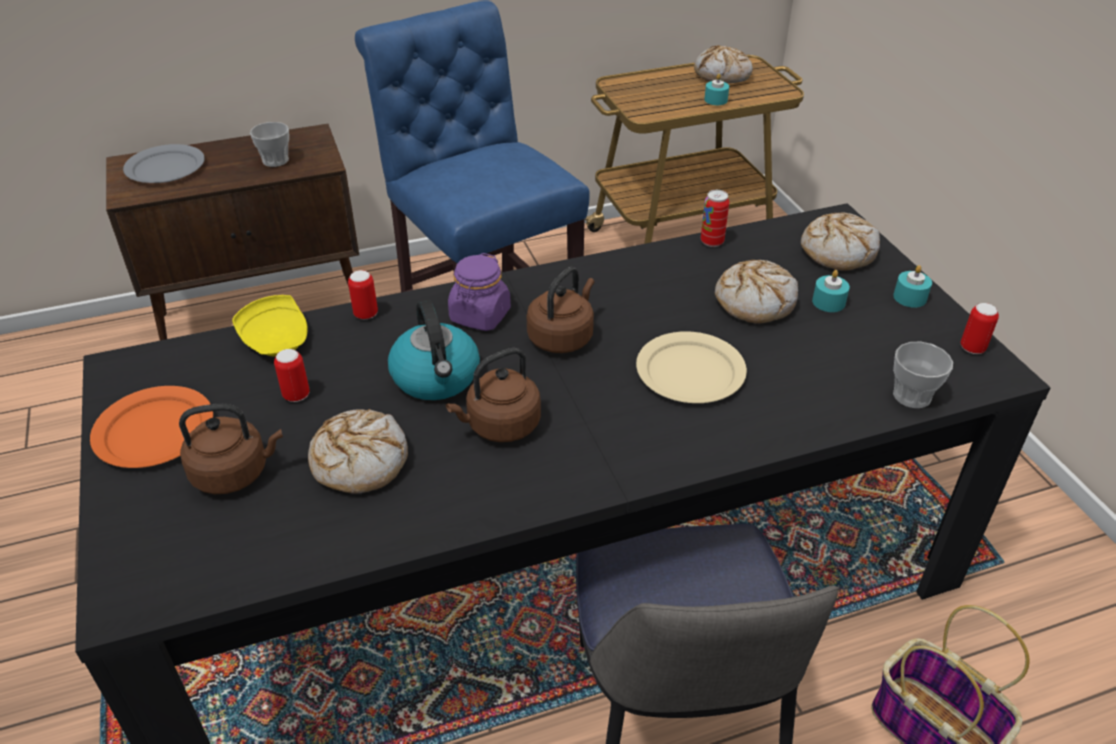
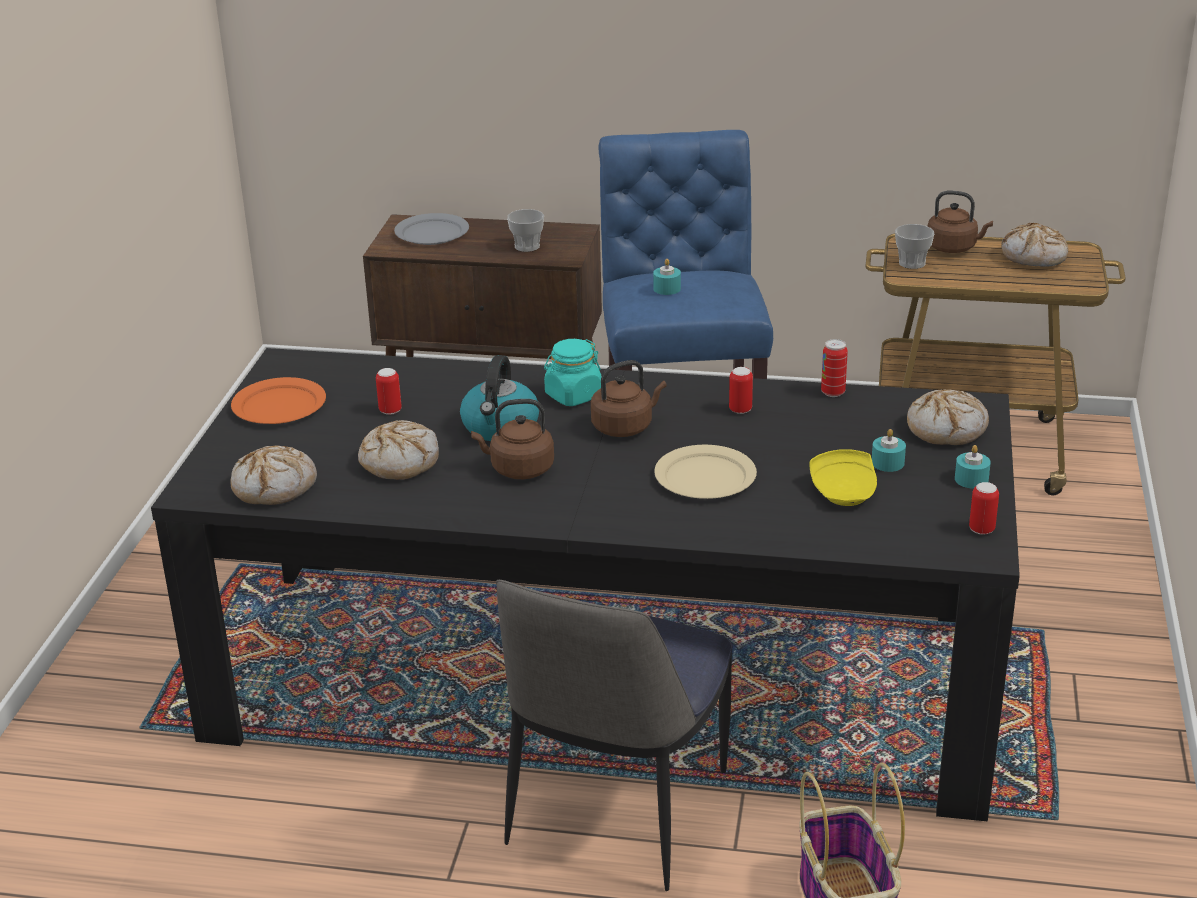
camera: 30 degrees right, 10 degrees down
brown kettle [179,403,283,494] -> brown kettle moved to [928,191,993,253]
yellow plate [232,295,308,357] -> yellow plate moved to [810,449,877,506]
can [348,270,378,319] -> can moved to [729,367,753,414]
purple jar [448,253,511,331] -> turquoise jar [544,339,602,406]
turquoise candle [704,74,729,105] -> turquoise candle moved to [653,259,681,295]
bread [715,260,798,324] -> bread moved to [230,445,317,505]
cup [893,341,953,408] -> cup moved to [895,224,934,269]

